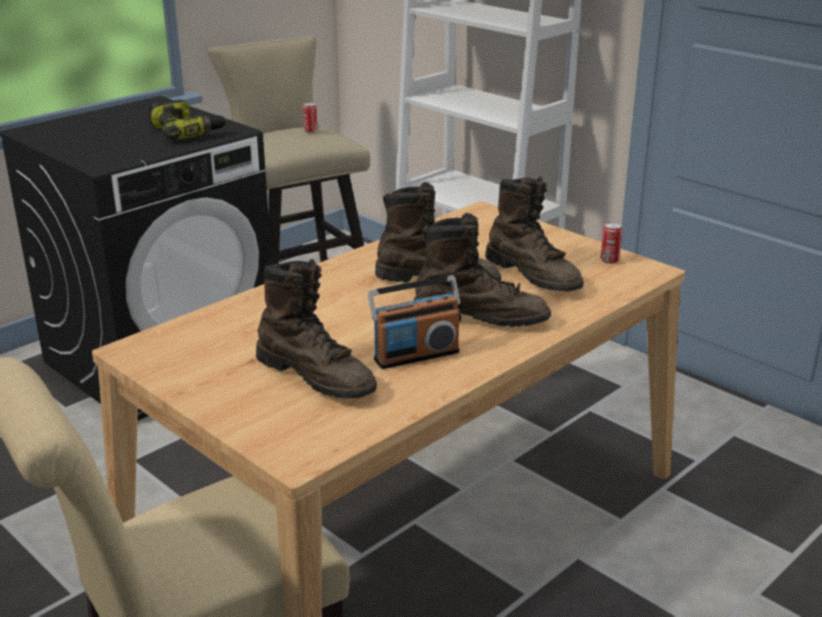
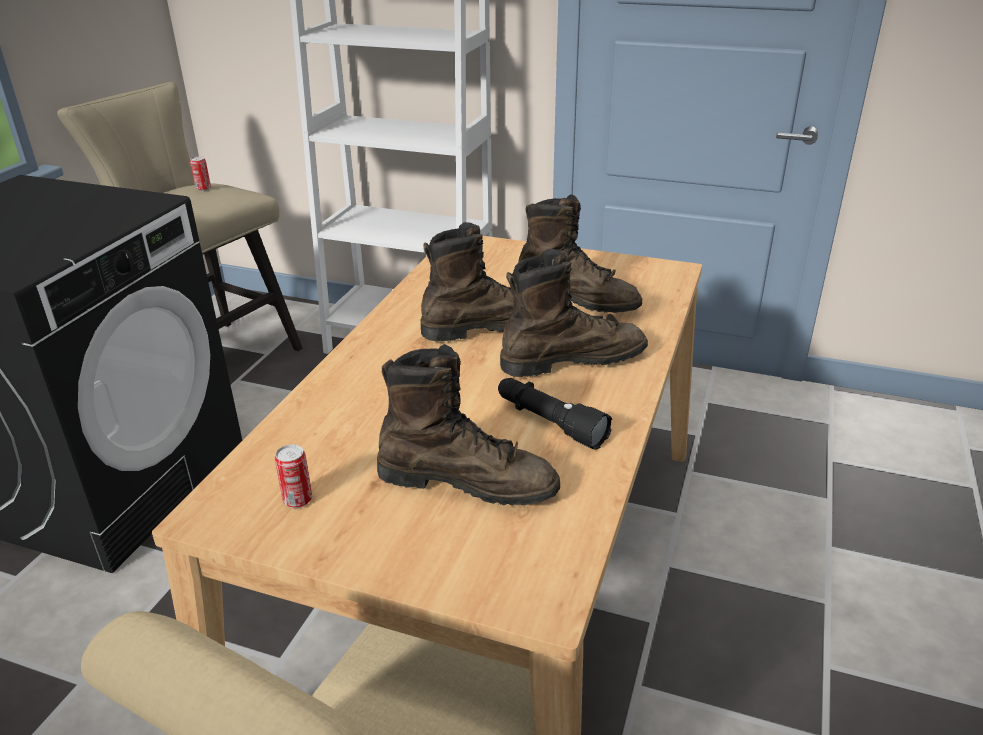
camera: 25 degrees left, 5 degrees up
power drill [148,100,227,140] -> none
radio [368,275,462,369] -> black flashlight [498,378,612,450]
can [600,222,623,264] -> can moved to [275,444,312,508]

